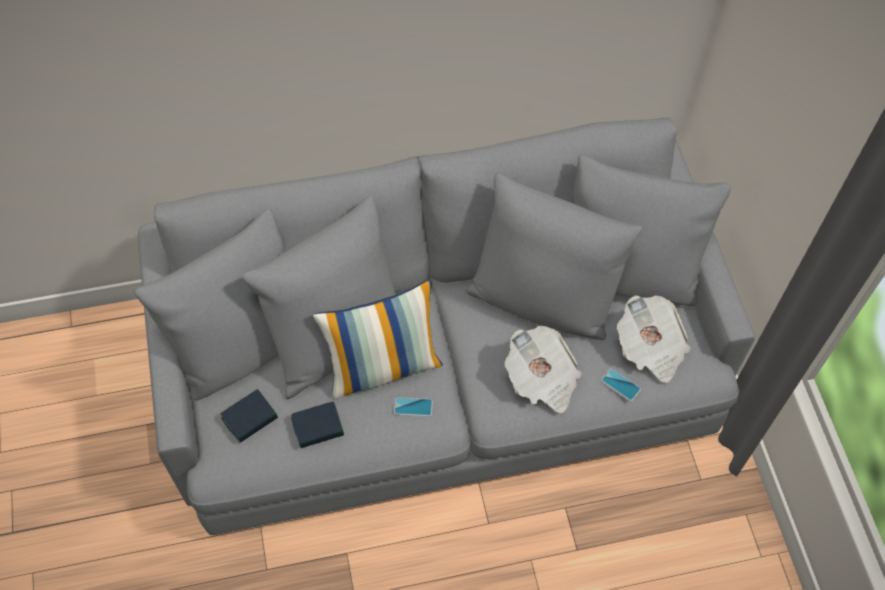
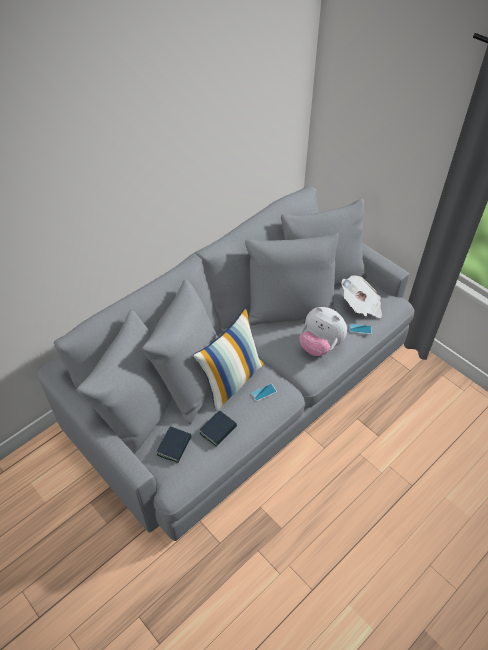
camera: 30 degrees left, 10 degrees down
newspaper [505,326,582,413] -> plush toy [299,307,347,356]

